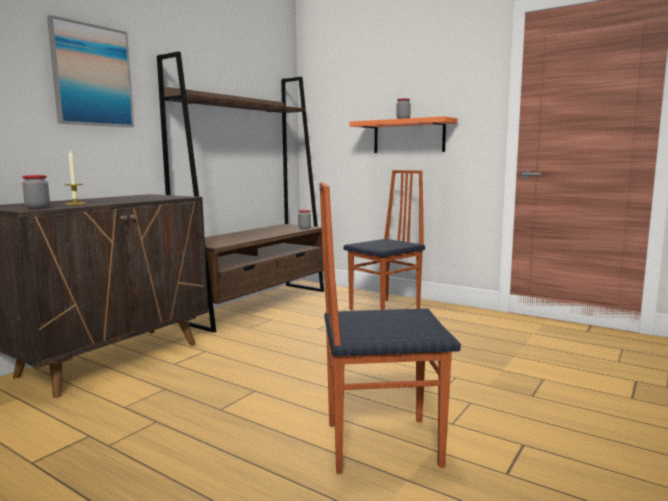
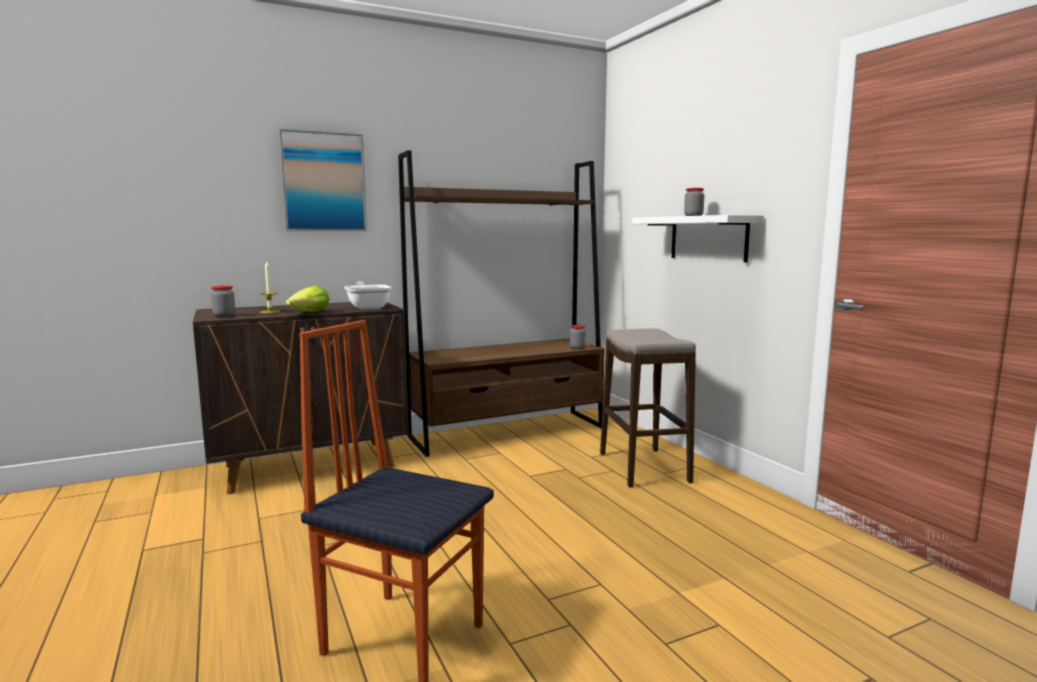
camera: 30 degrees right, 0 degrees up
chair [344,170,425,310] -> stool [600,329,696,488]
orange shelf [350,116,458,153] -> white shelf [632,215,764,262]
none -> lettuce [286,286,329,312]
none -> frying pan [344,281,392,310]

